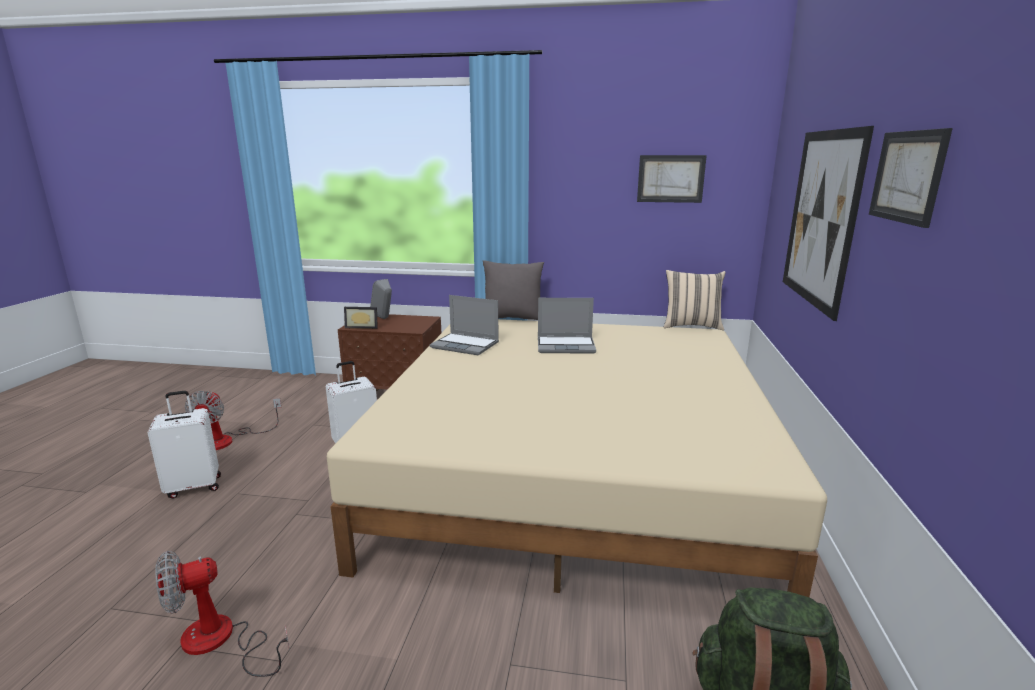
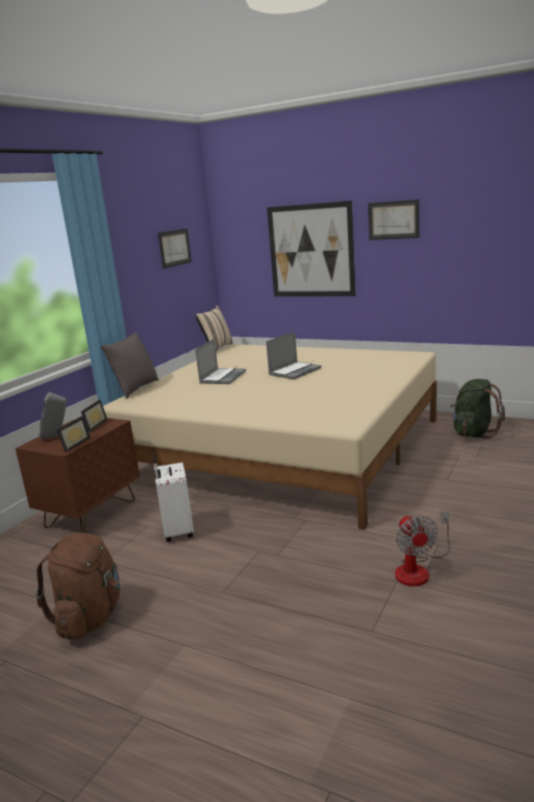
camera: 70 degrees left, 0 degrees up
white suitcase [148,391,221,499] -> none
fan [185,391,282,450] -> brown backpack [35,533,120,640]
laptop [430,295,499,355] -> laptop moved to [266,332,321,379]
none -> picture frame [81,400,108,433]

